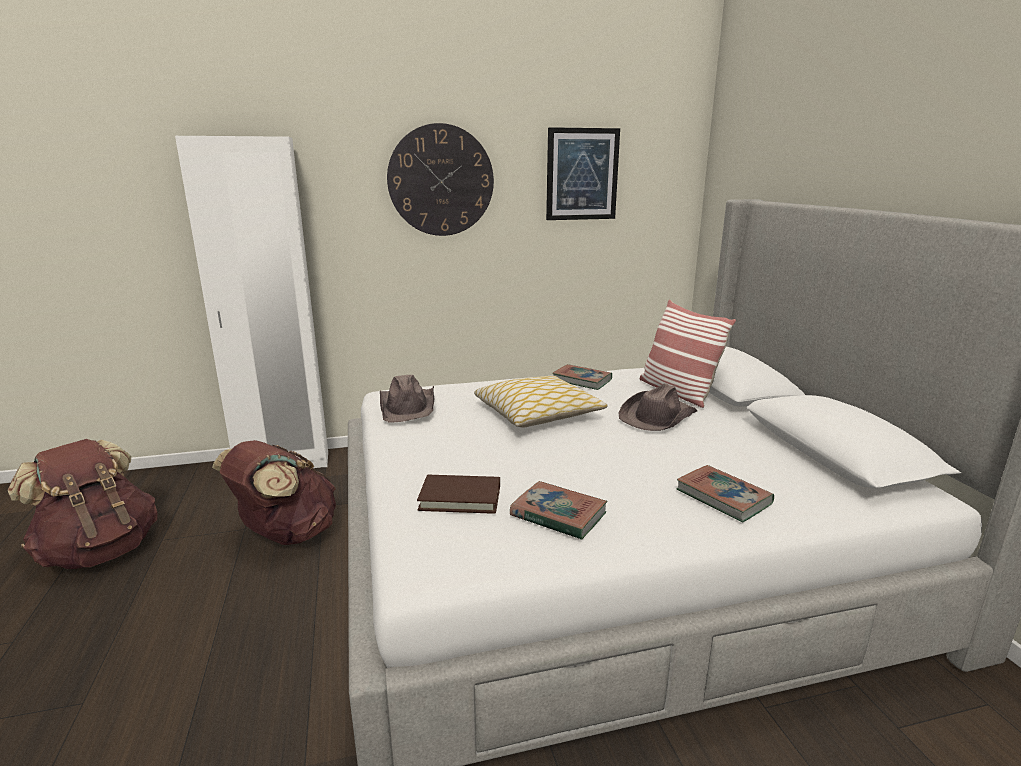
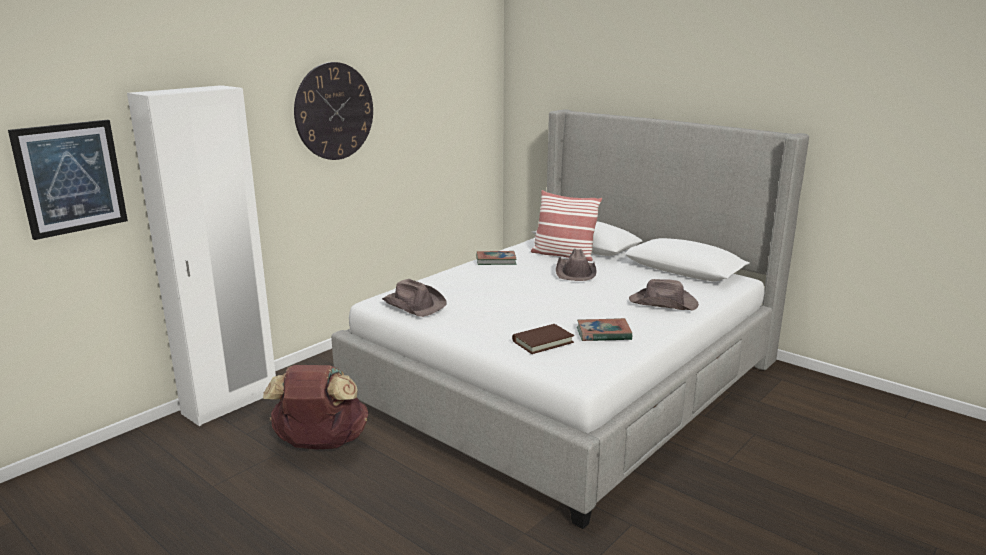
camera: 35 degrees left, 0 degrees up
brown backpack [8,439,157,569] -> none
pillow [474,376,607,427] -> none
picture [546,127,620,220] -> picture moved to [8,120,128,240]
book [677,465,774,523] -> brown hat [629,279,699,310]

